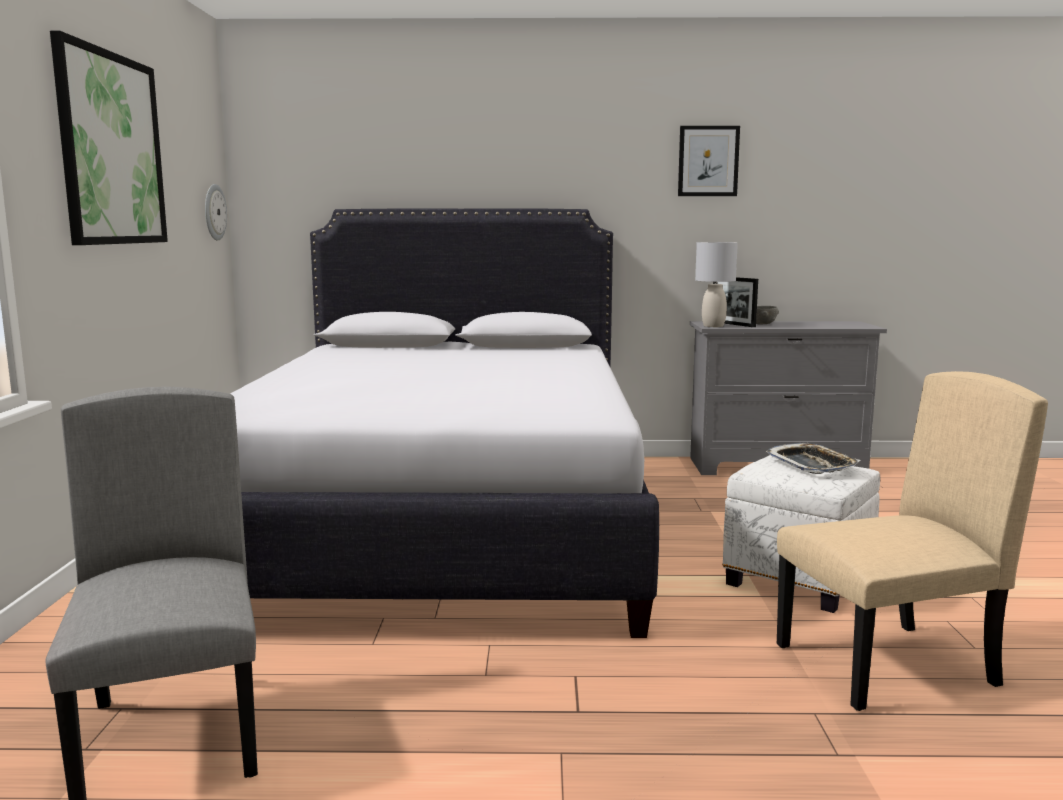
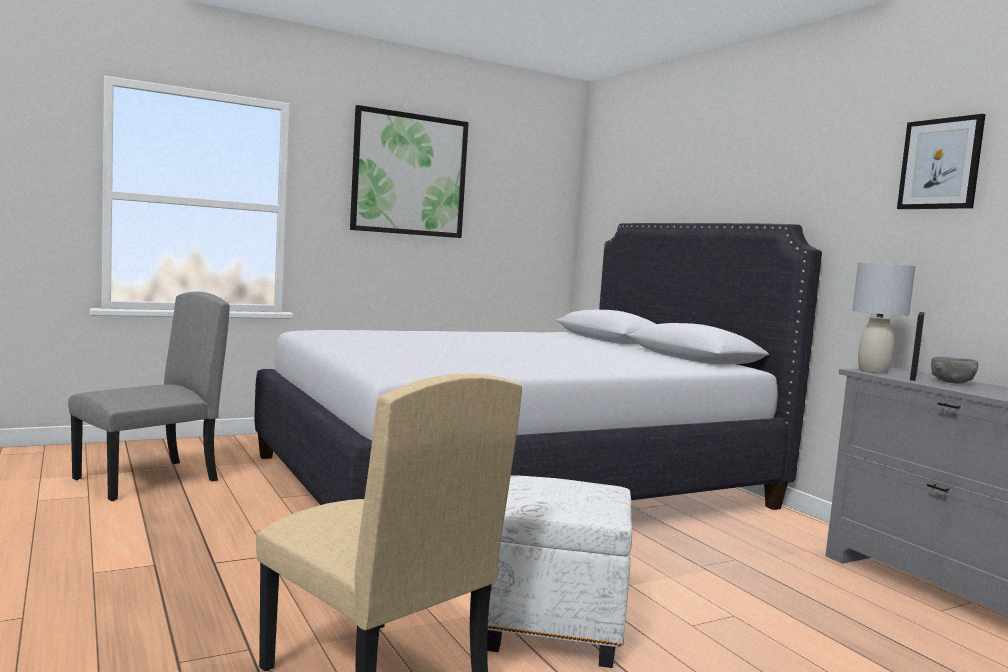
camera: 60 degrees right, 5 degrees down
wall clock [205,184,227,241] -> none
tray [766,443,860,474] -> none

